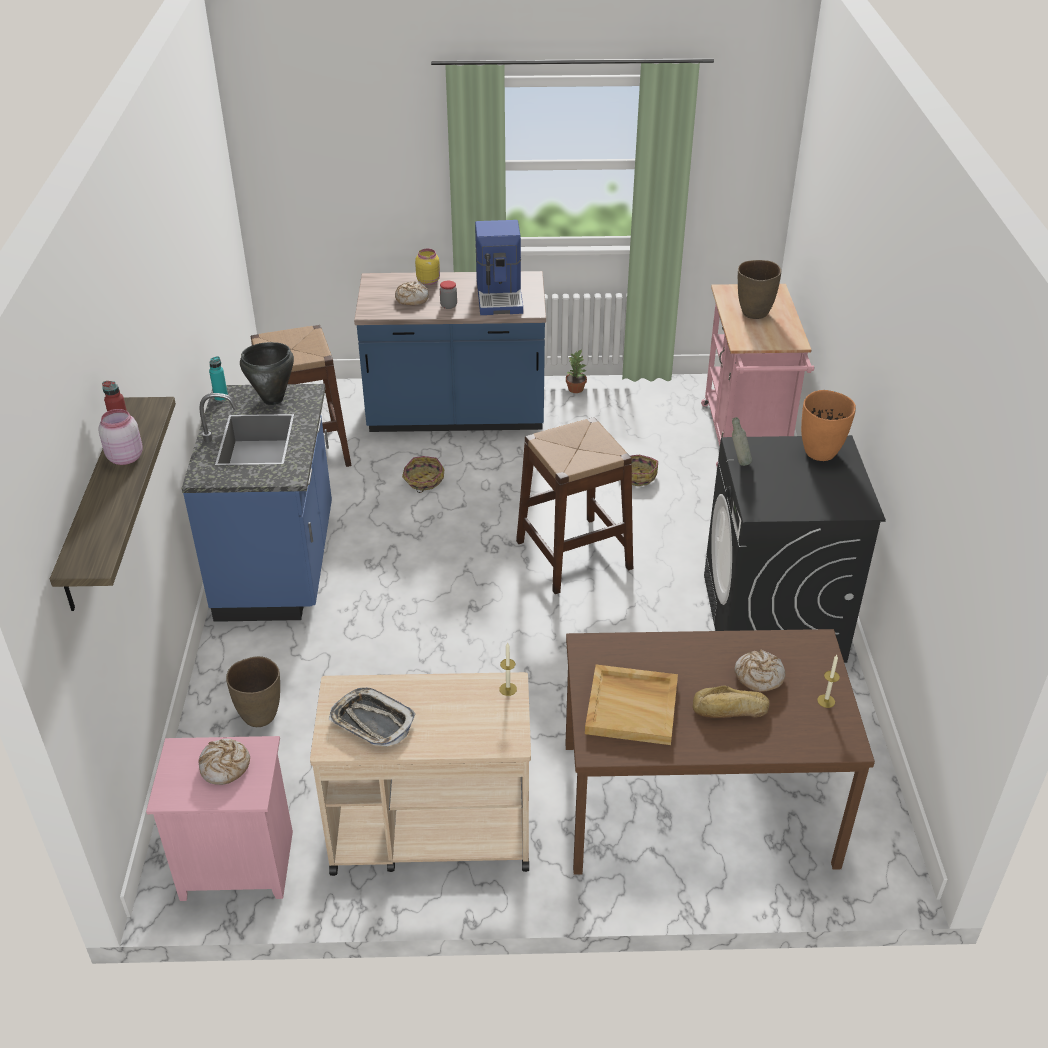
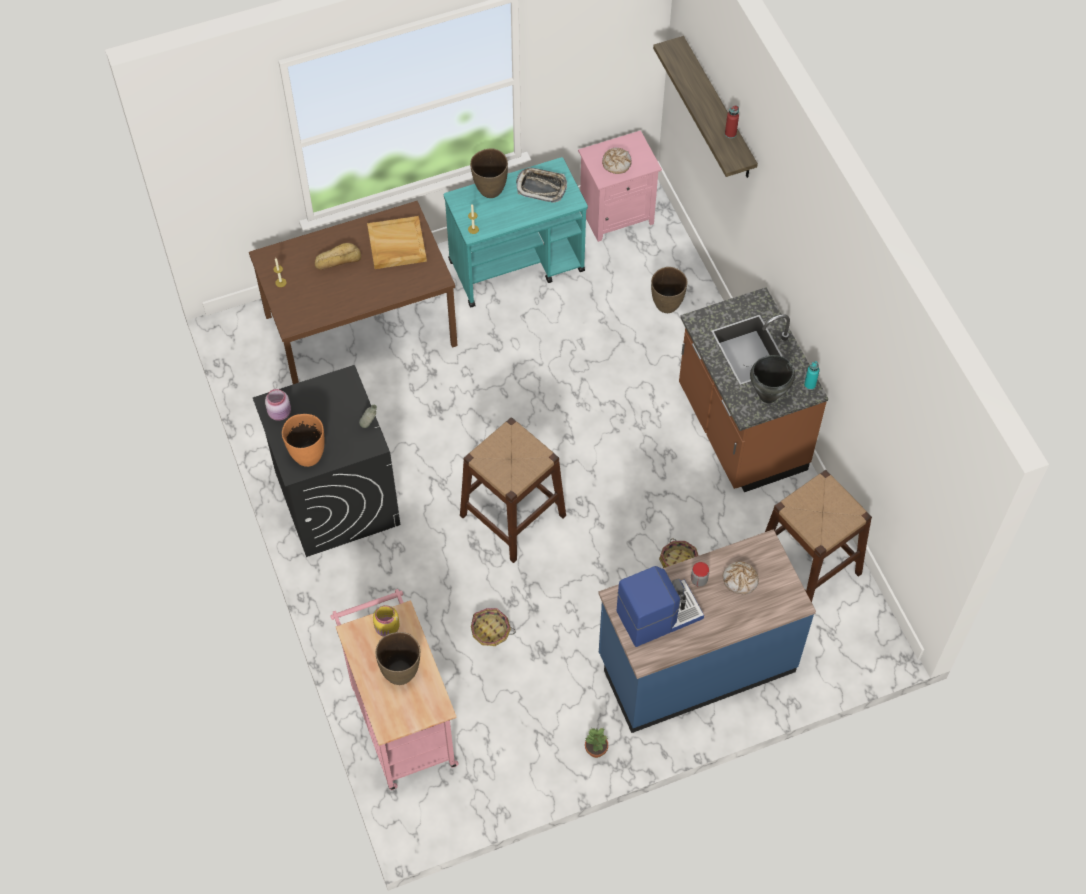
camera: 160 degrees right, 20 degrees up
pink jar [98,409,143,465] -> pink jar moved to [265,389,291,421]
blue counter [181,384,332,622] -> brown counter [679,287,828,492]
beige cart [310,672,531,876] -> turquoise cart [444,157,588,307]
yellow jar [415,249,440,285] -> yellow jar moved to [373,605,400,637]
coffee machine [475,220,523,315] -> coffee machine turned 90 degrees clockwise [617,566,704,647]
bread [734,649,786,692] -> none
none -> brown vase [470,148,508,198]

